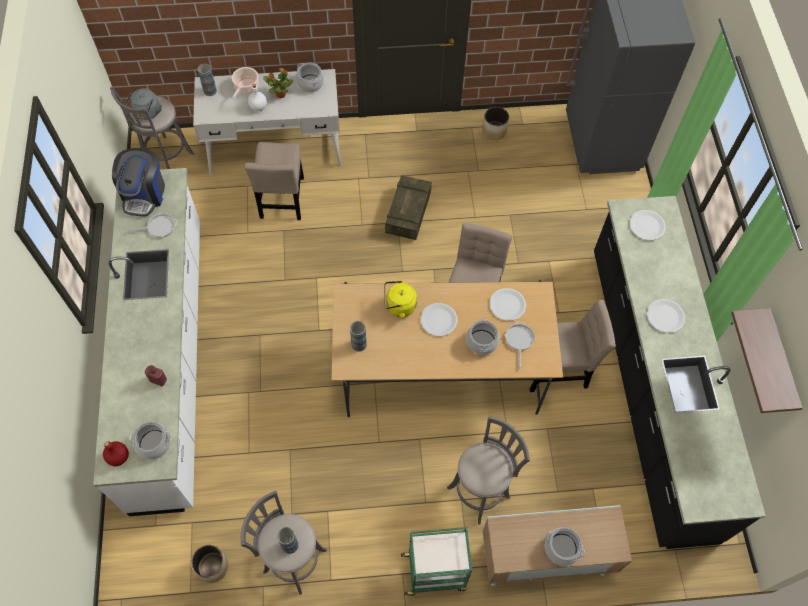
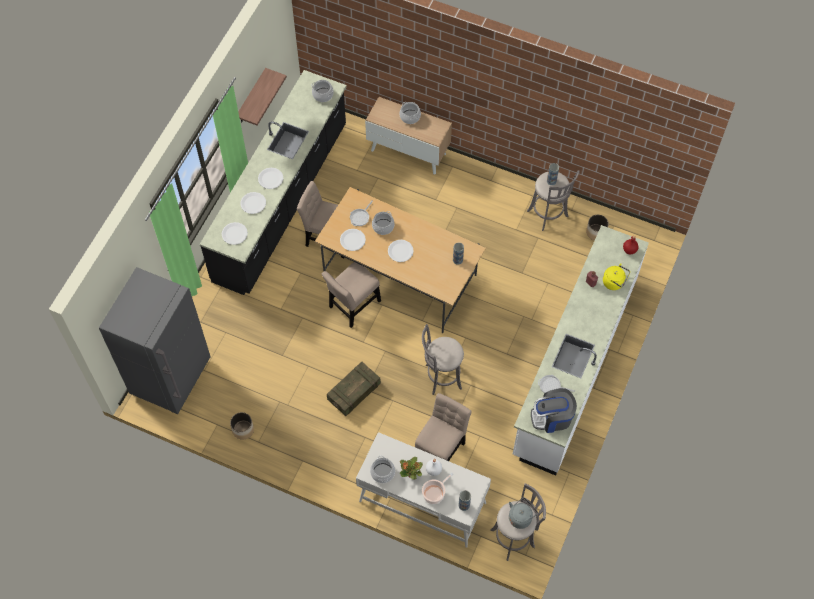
camera: 150 degrees left, 0 degrees up
coffee machine [112,148,165,217] -> coffee machine turned 135 degrees counterclockwise [531,388,577,433]
cooking pot [129,422,171,460] -> cooking pot moved to [312,80,334,102]
yellow kettle [384,281,417,319] -> yellow kettle moved to [603,263,630,290]
green cart [401,527,472,596] -> none
grey stool [447,416,530,524] -> grey stool moved to [422,324,464,395]
none -> white plate [241,192,266,214]

